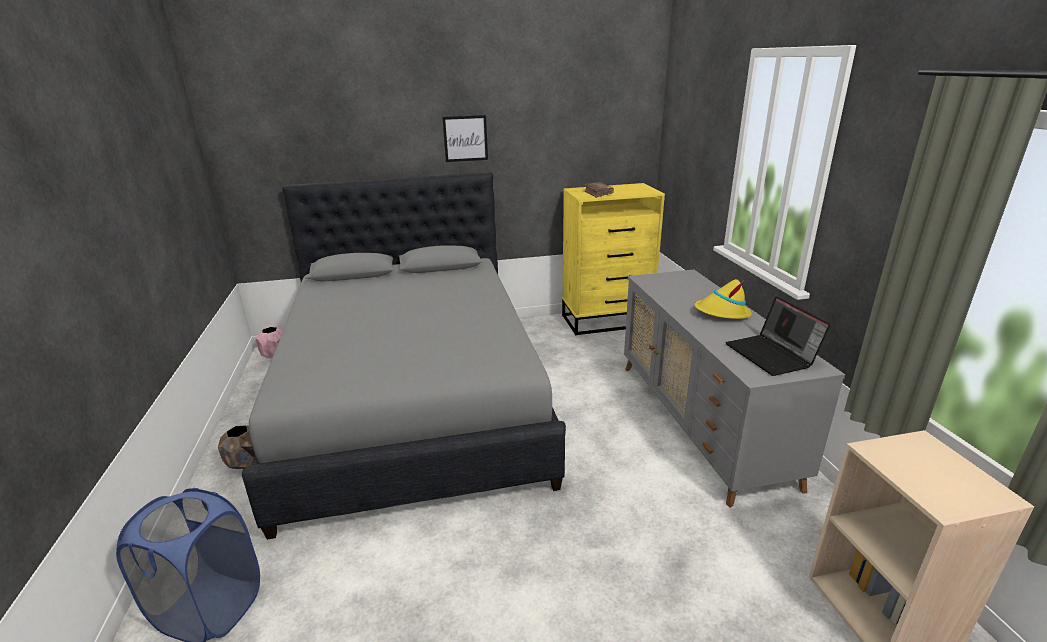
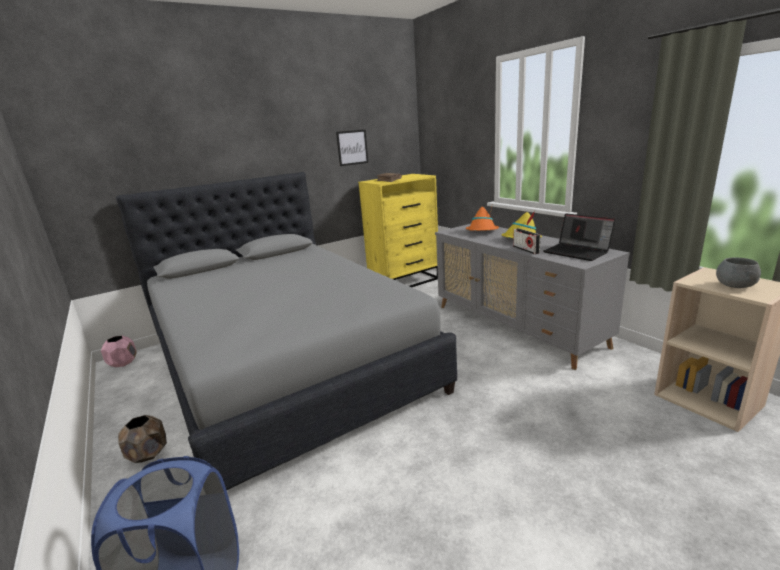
camera: 20 degrees left, 5 degrees down
picture [442,115,488,162] -> picture moved to [336,130,368,166]
none -> orange hat [466,207,499,231]
none -> radio [513,228,540,254]
none -> grey bowl [716,258,761,288]

